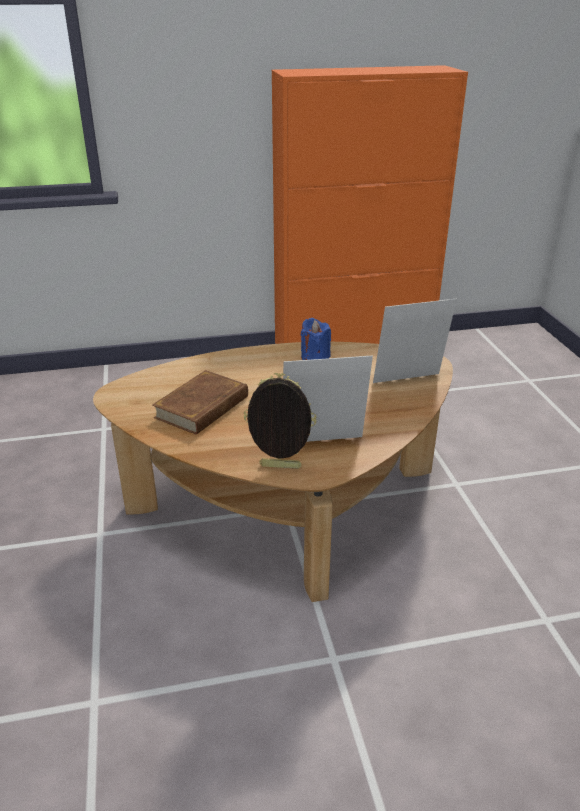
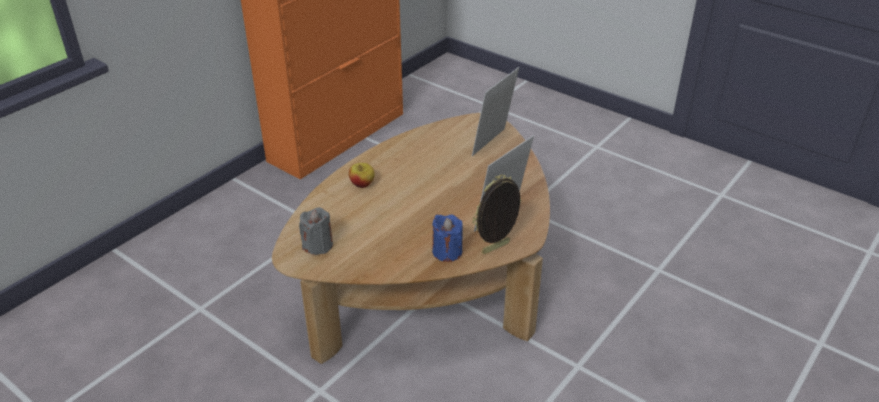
camera: 40 degrees left, 5 degrees up
brown book [152,370,248,435] -> none
blue candle [301,318,331,360] -> blue candle moved to [432,215,463,262]
none -> grey candle [299,207,333,255]
none -> apple [349,163,375,188]

